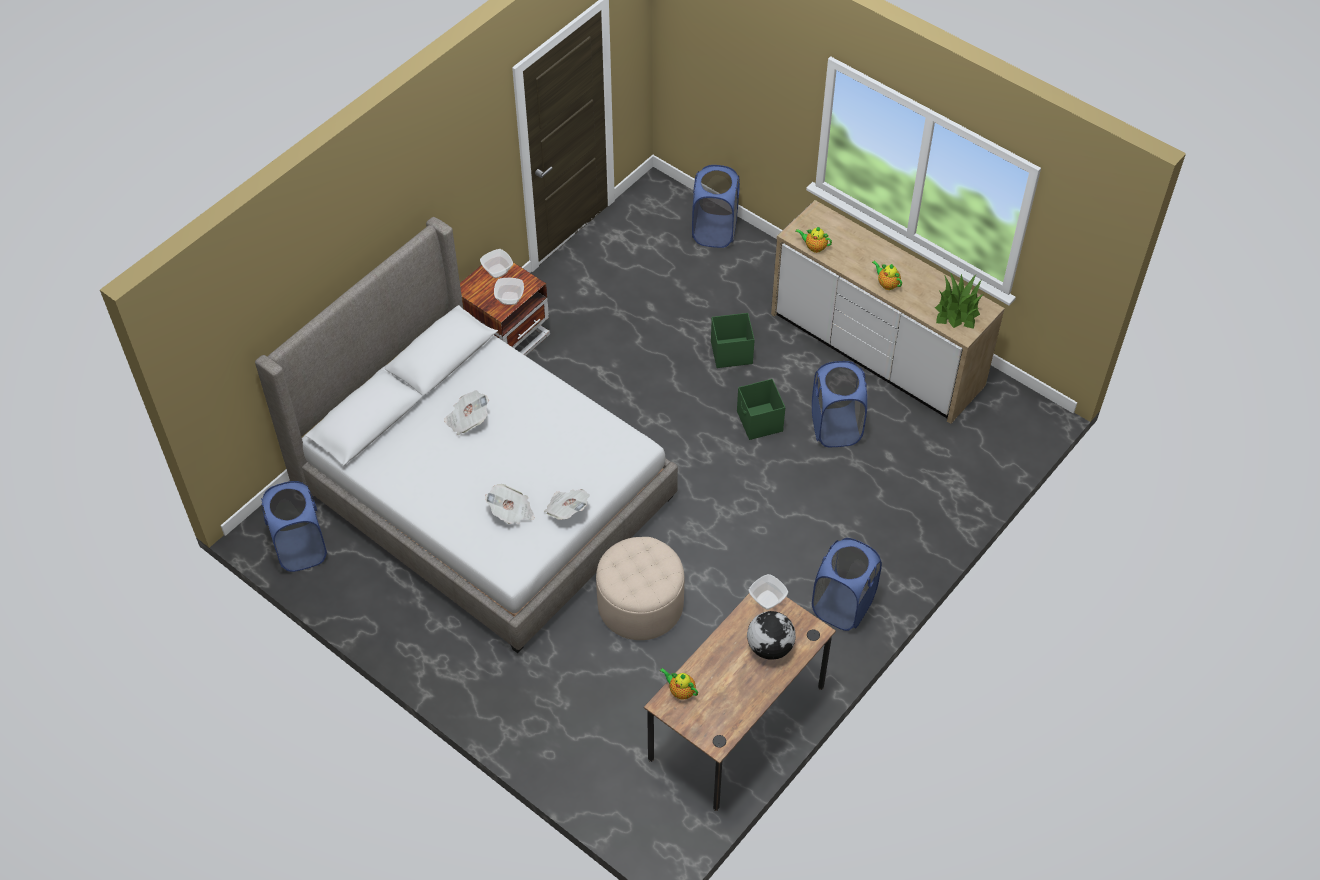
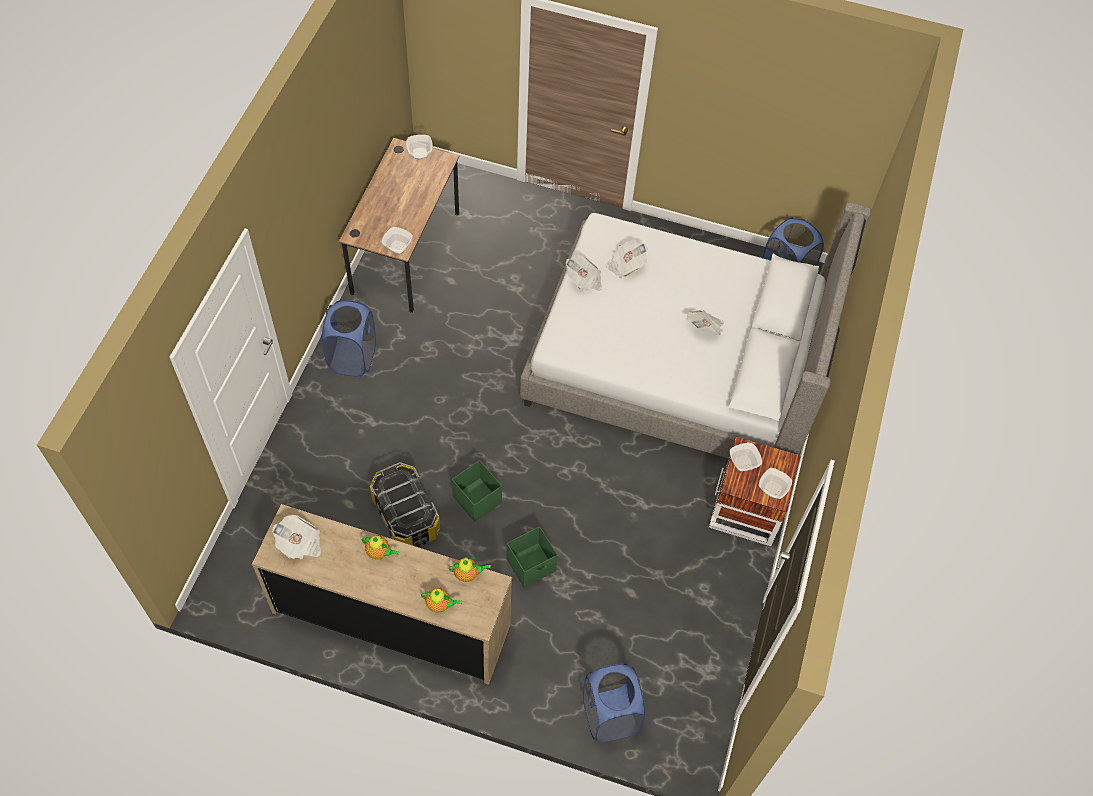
camera: 155 degrees right, 5 degrees up
beige ottoman [596,537,684,640] -> none
teapot [660,668,698,700] -> teapot moved to [421,587,462,613]
globe [747,611,796,660] -> none
blue laundry basket [812,361,867,447] -> storage box [369,462,440,547]
potted plant [935,272,983,329] -> newspaper [272,515,321,560]
none -> bowl [406,135,433,159]

